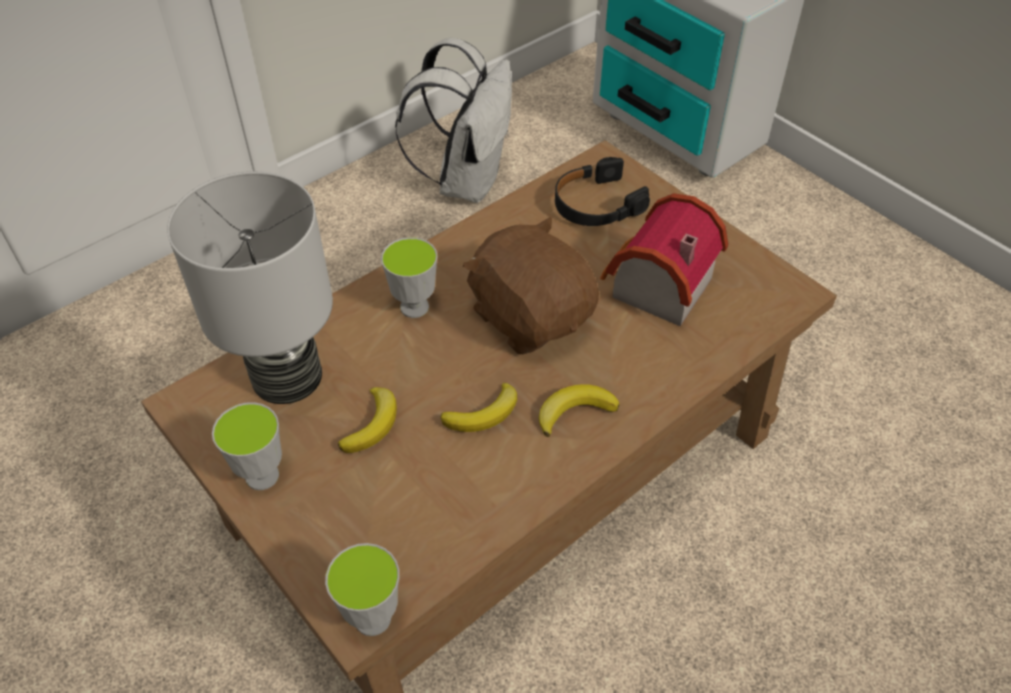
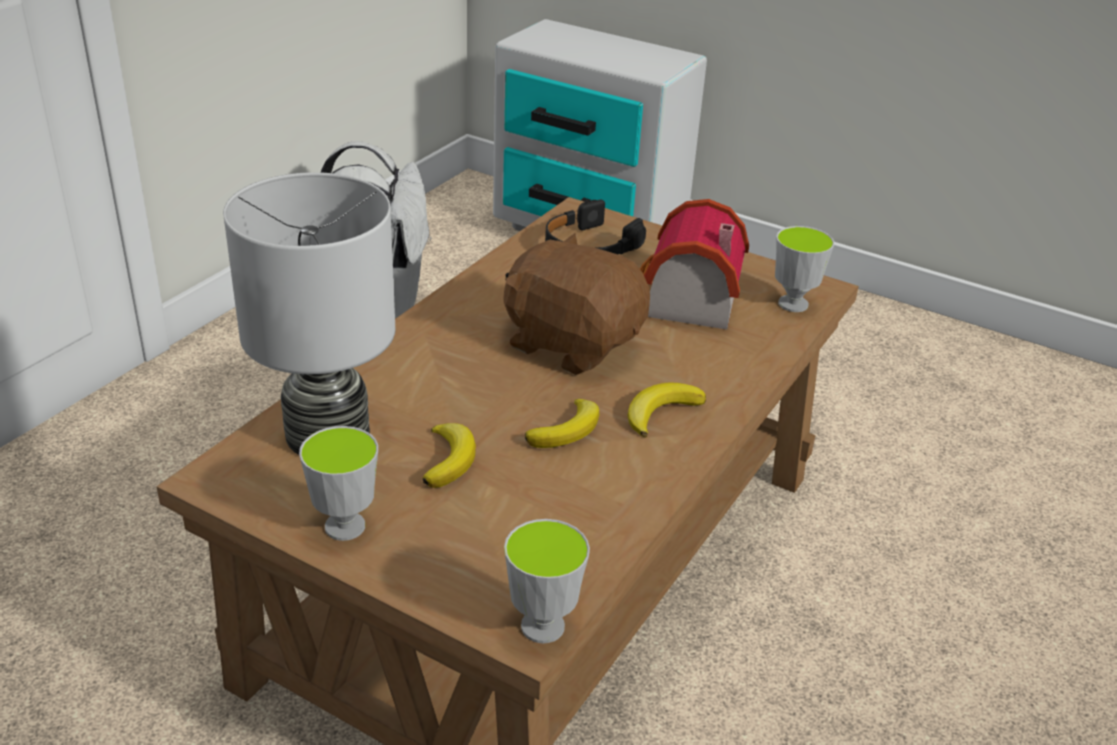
camera: 20 degrees left, 15 degrees down
cup [381,237,438,318] -> cup moved to [775,226,834,312]

